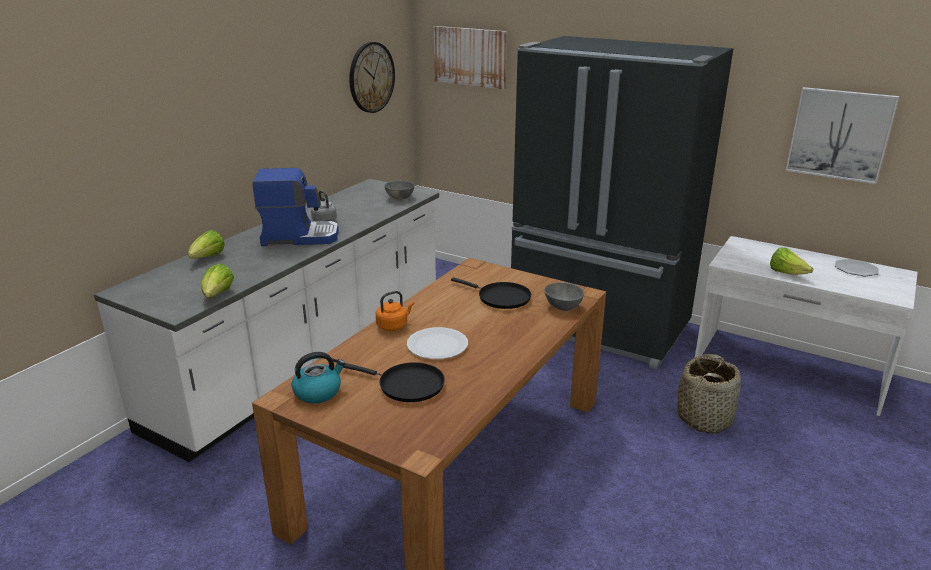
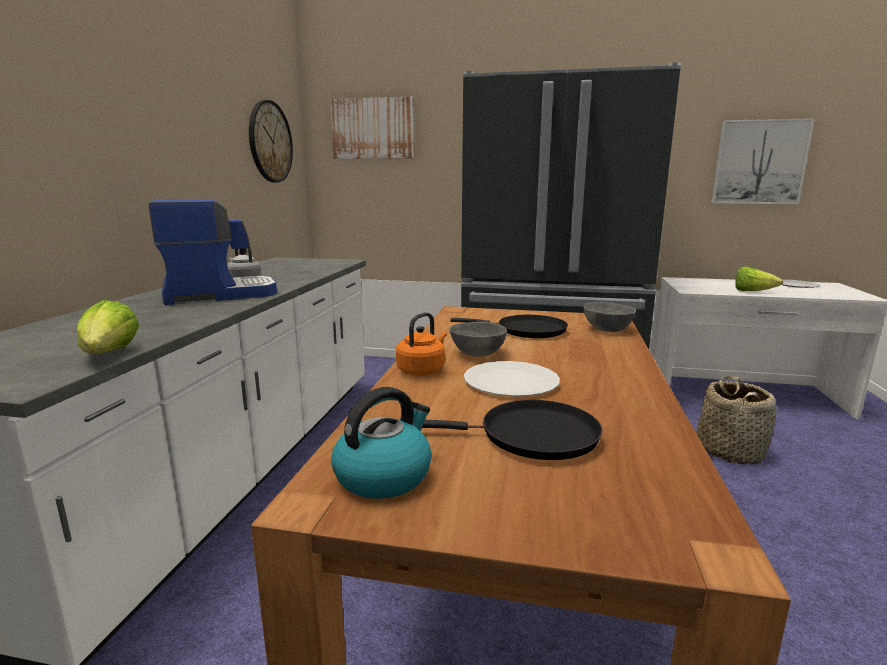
camera: 20 degrees left, 10 degrees down
lettuce [188,230,225,258] -> none
grey bowl [384,181,415,200] -> grey bowl moved to [449,322,507,357]

